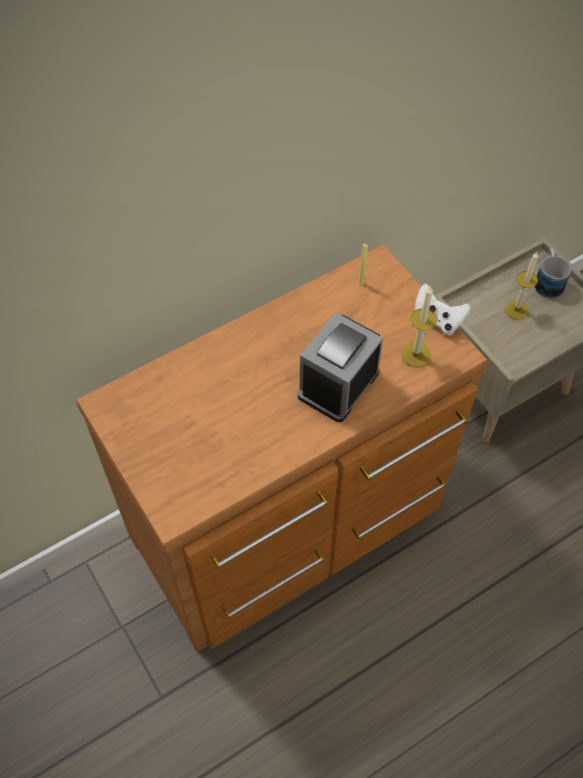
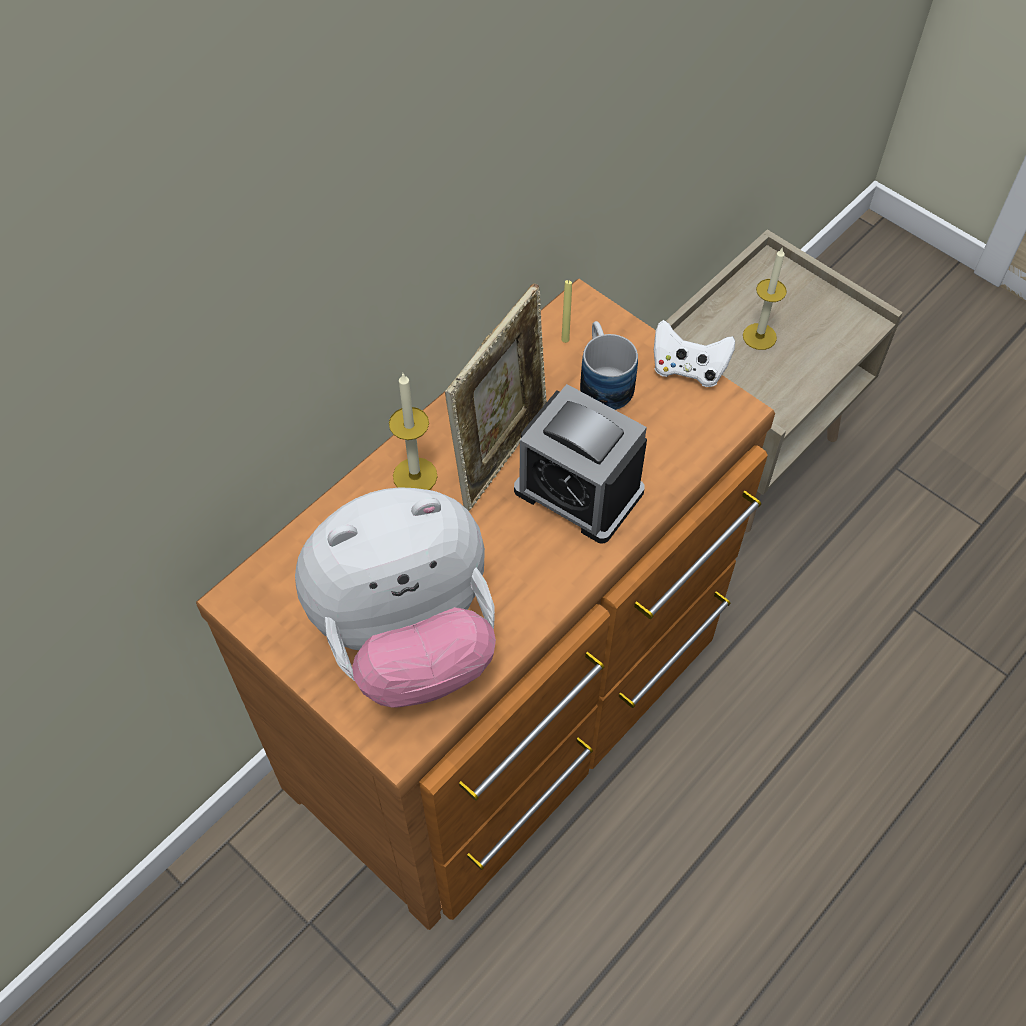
camera: 15 degrees left, 0 degrees up
alarm clock [298,312,383,422] -> alarm clock turned 75 degrees counterclockwise [514,384,647,543]
candle [402,286,437,367] -> candle moved to [389,374,438,490]
mug [535,248,571,298] -> mug moved to [580,321,638,410]
none -> plush toy [295,487,496,707]
none -> picture frame [445,283,547,511]

